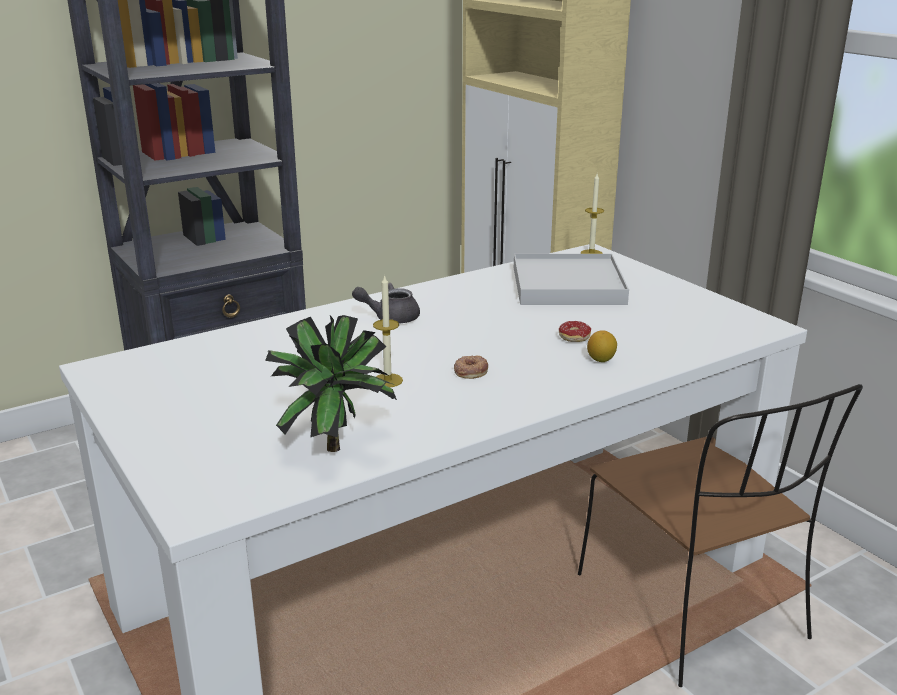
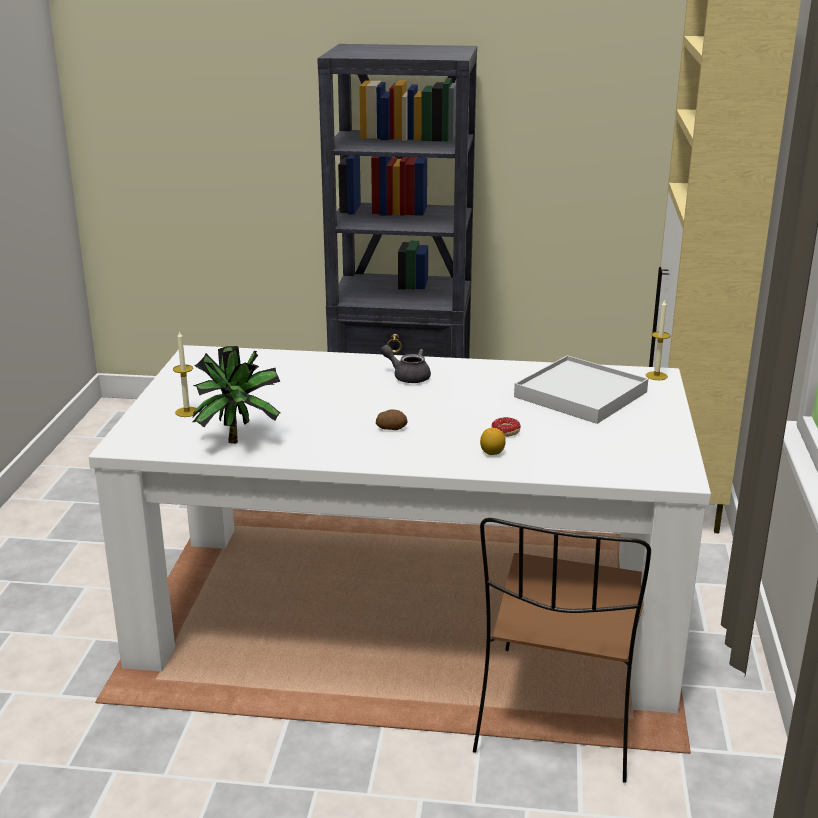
camera: 40 degrees right, 0 degrees up
candle [373,275,403,388] -> candle moved to [173,330,198,417]
donut [454,355,488,379] -> potato [376,409,407,430]

